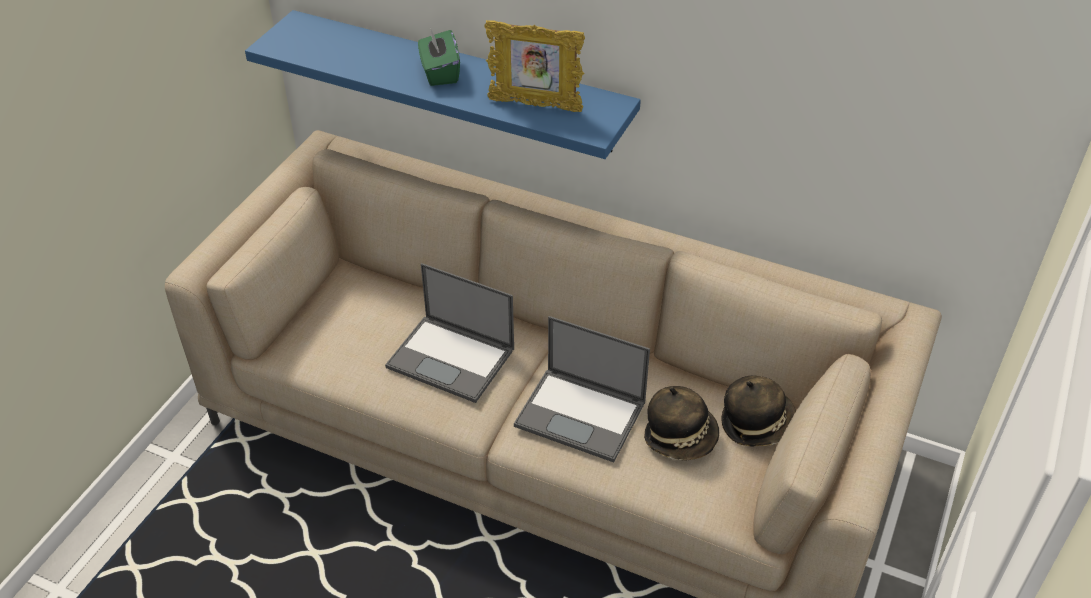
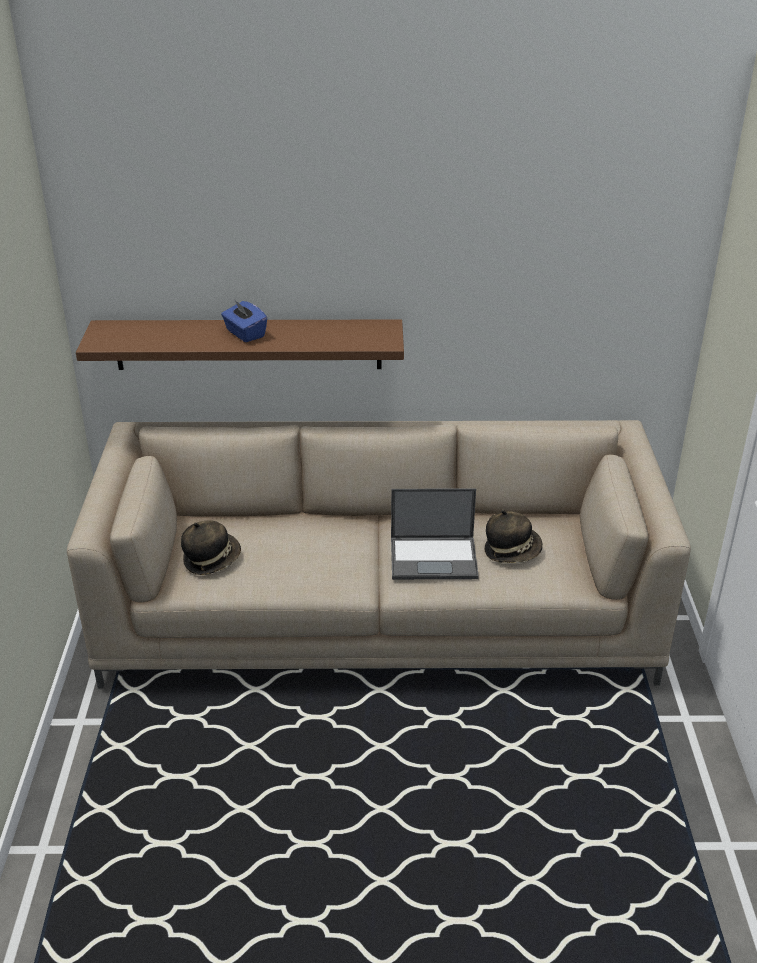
camera: 25 degrees left, 10 degrees down
blue shelf [245,10,641,159] -> brown shelf [76,319,404,370]
laptop [385,263,514,403] -> none
green tissue box [418,30,460,86] -> blue tissue box [221,299,267,342]
picture frame [484,20,585,112] -> none
hat [721,376,796,446] -> hat moved to [181,520,241,575]

